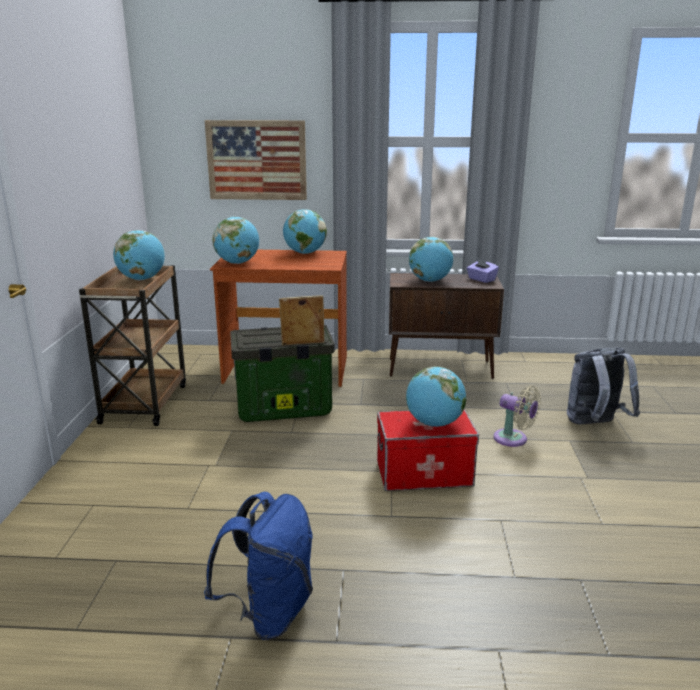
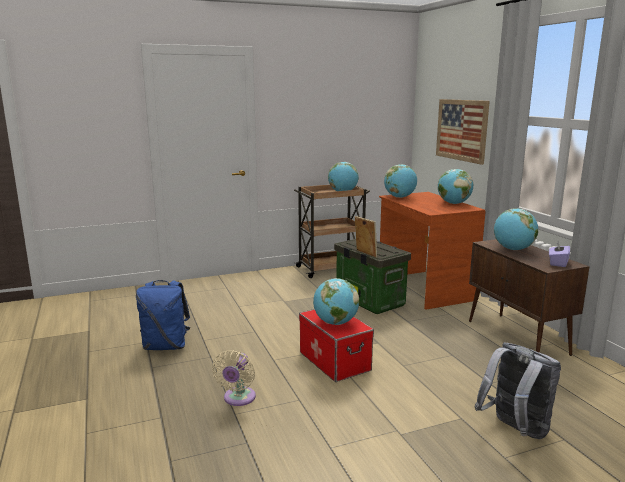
camera: 65 degrees right, 5 degrees down
beige fan [493,386,541,447] -> beige fan moved to [212,350,256,406]

